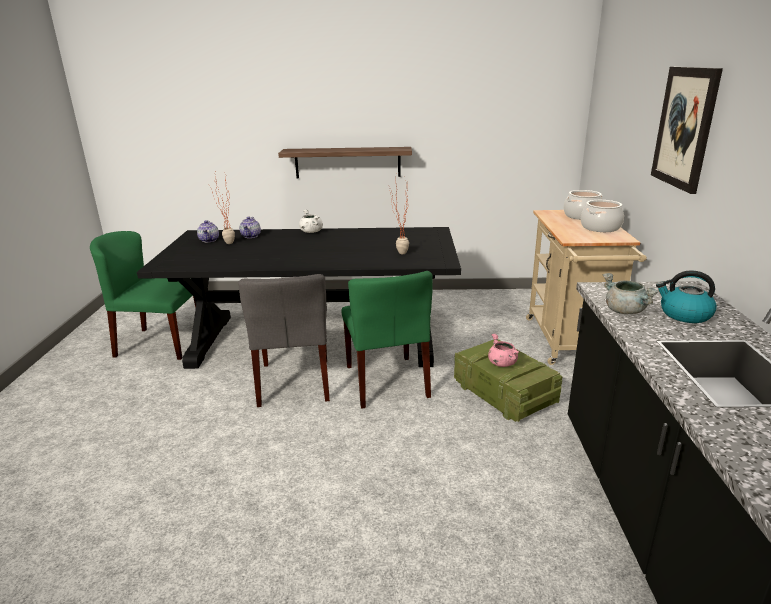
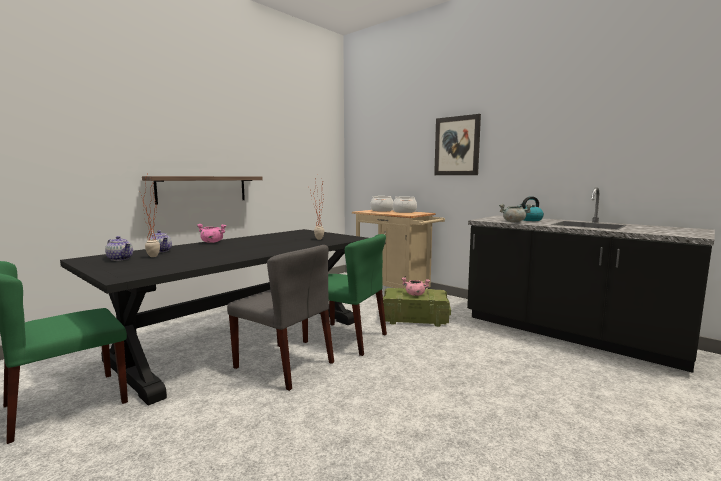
camera: 50 degrees left, 15 degrees down
white cooking pot [299,209,323,233] -> pink cooking pot [197,224,227,243]

